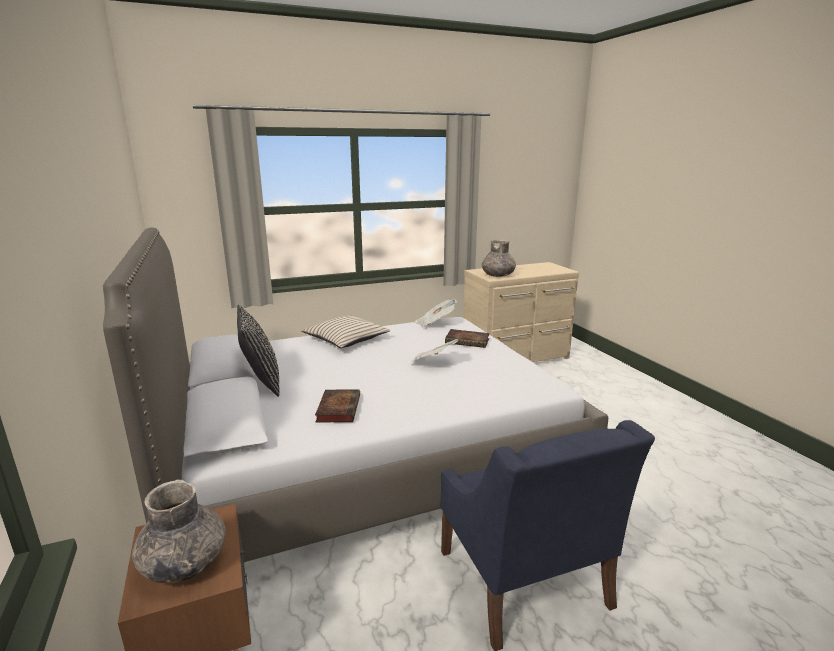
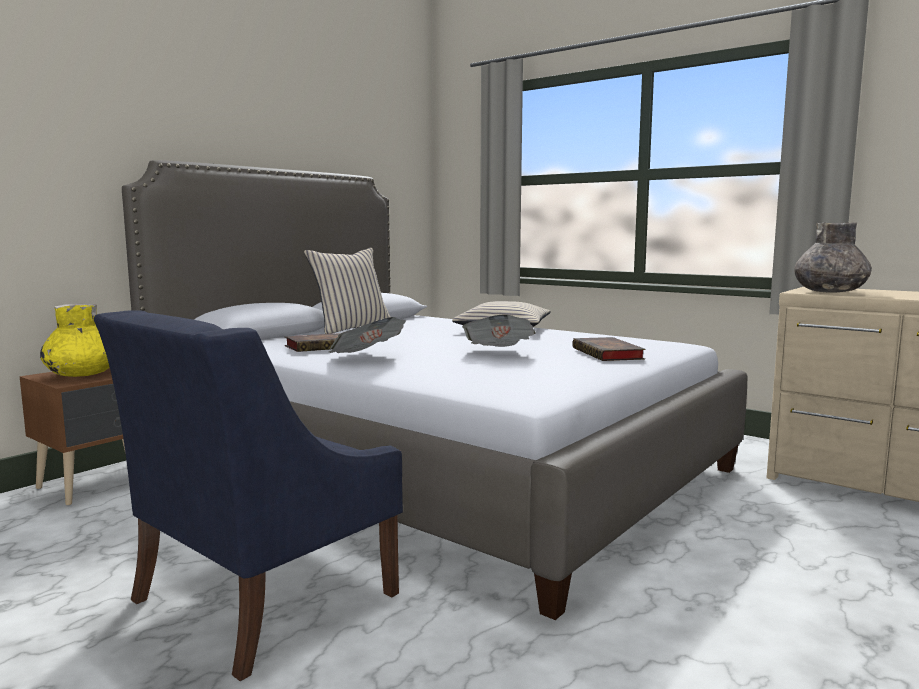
camera: 60 degrees right, 10 degrees down
grey vase [132,480,226,583] -> yellow vase [40,304,110,377]
black pillow [237,305,280,396] -> beige pillow [304,248,391,334]
newspaper [415,299,457,327] -> newspaper moved to [329,317,406,353]

